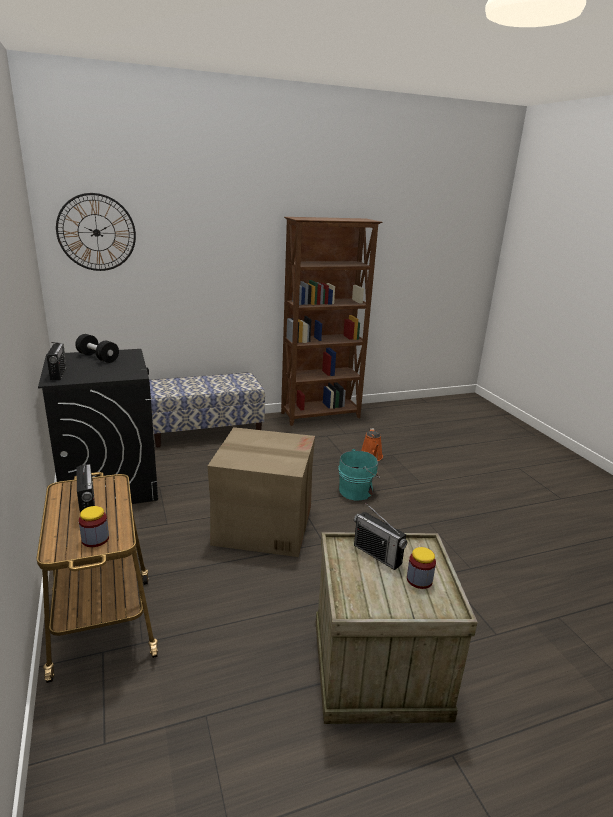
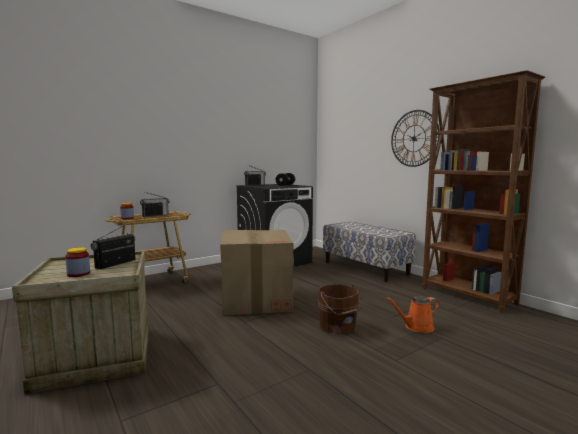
camera: 75 degrees right, 15 degrees down
wall clock [56,193,136,271] -> wall clock moved to [391,110,440,167]
turquoise bucket [339,449,380,500] -> brown bucket [318,284,362,334]

